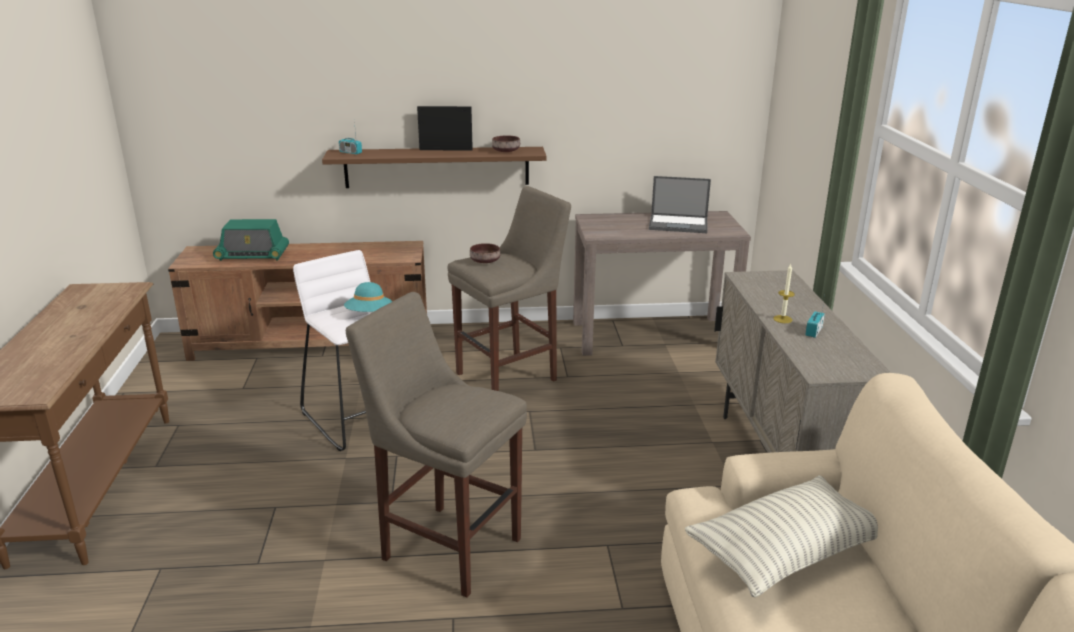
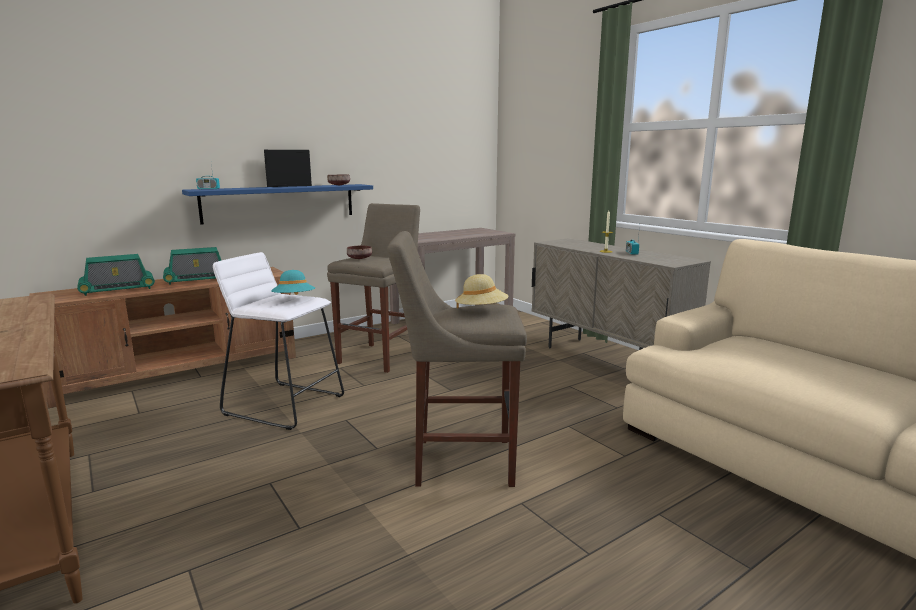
camera: 30 degrees left, 10 degrees down
brown shelf [322,147,546,188] -> blue shelf [182,184,373,225]
laptop [649,176,711,233] -> none
pillow [685,475,878,598] -> none
none -> radio [163,247,222,285]
none -> beige hat [455,274,509,308]

